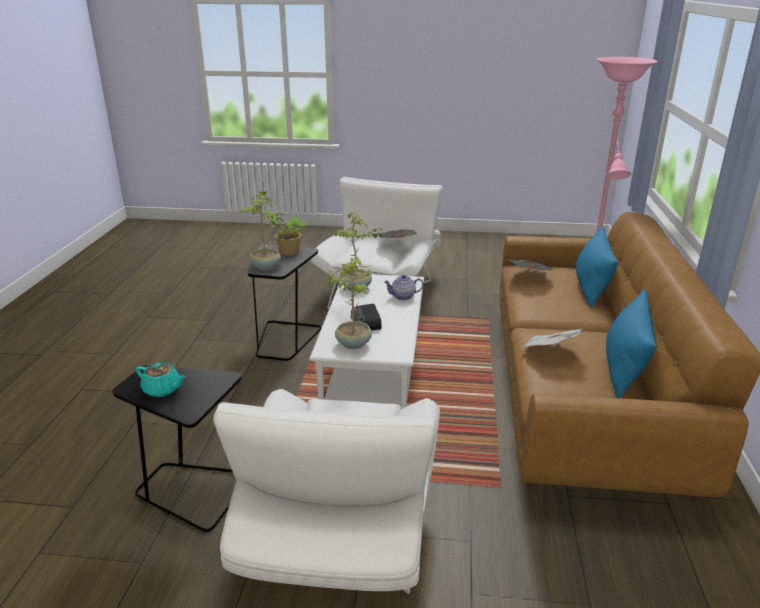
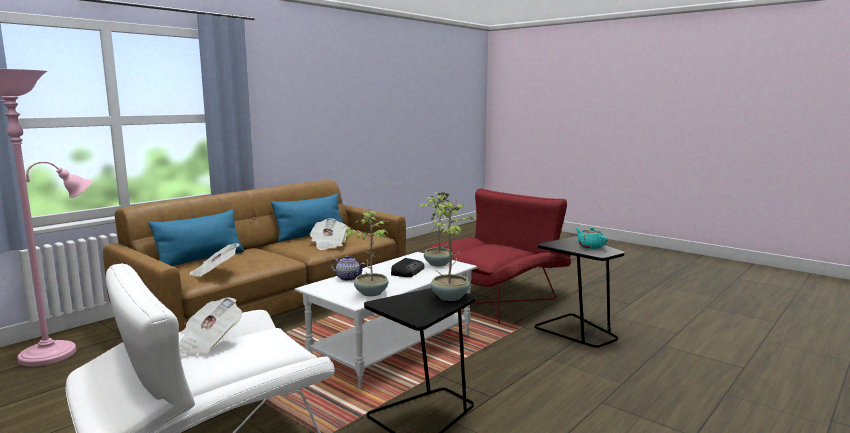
camera: 145 degrees left, 15 degrees down
white armchair [213,389,440,594] -> red armchair [428,188,571,324]
potted plant [265,210,307,256] -> none

